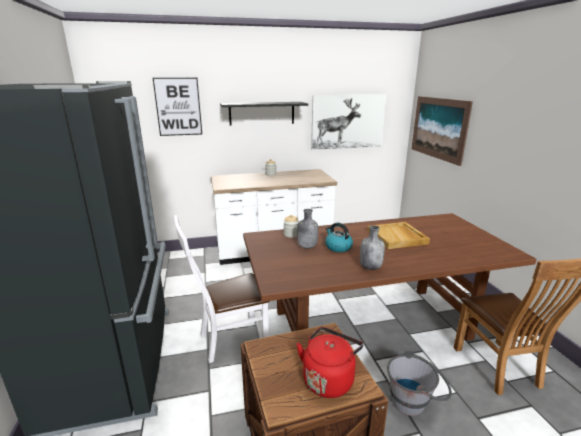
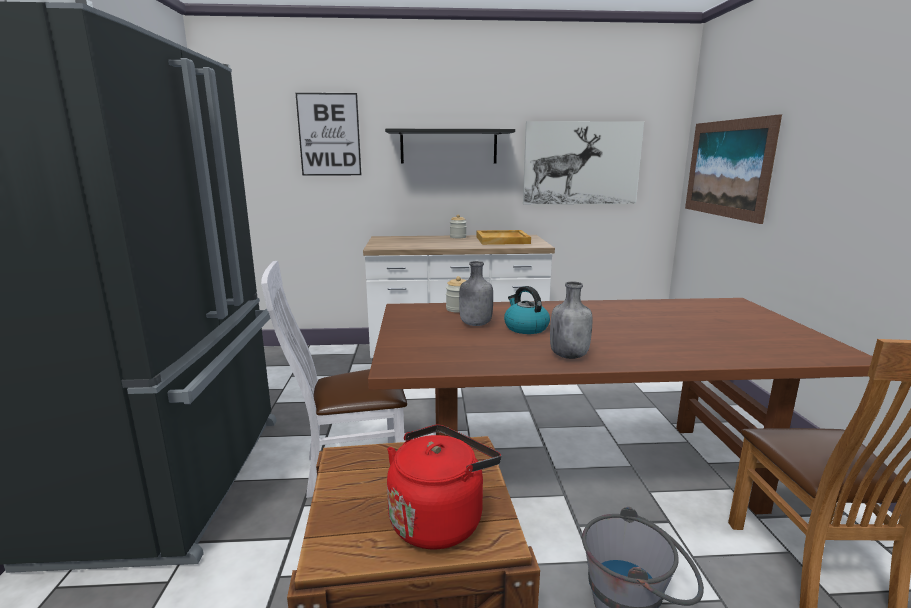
camera: 10 degrees right, 5 degrees down
beige tray [368,222,430,249] -> beige tray moved to [476,230,531,245]

